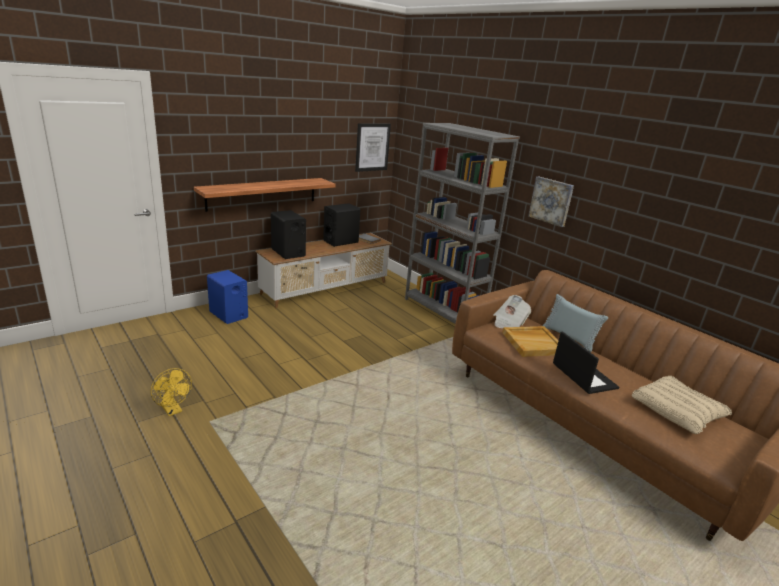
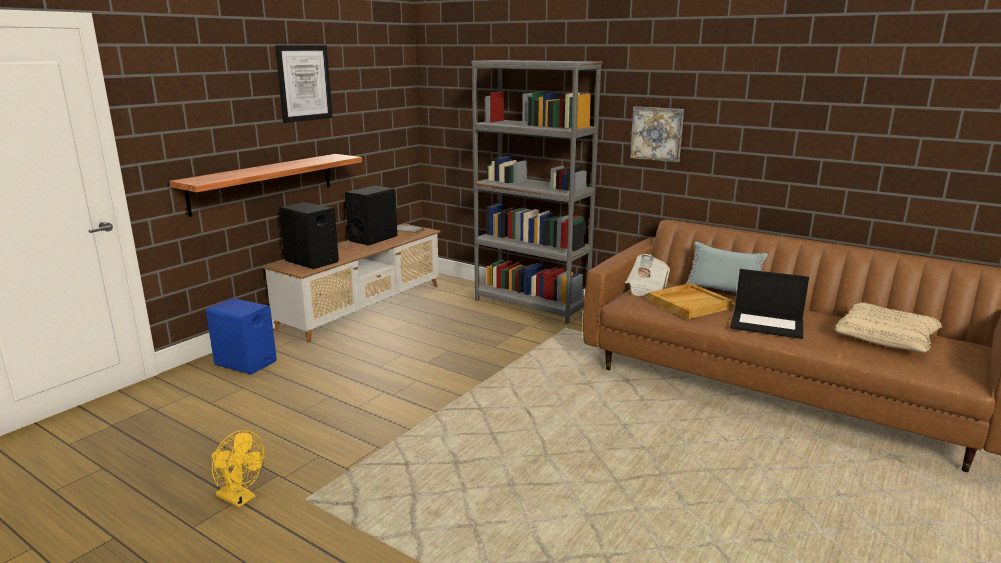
camera: 15 degrees left, 5 degrees down
picture [355,123,391,172] -> picture moved to [275,45,333,123]
laptop [553,332,619,394] -> laptop turned 150 degrees clockwise [730,269,809,339]

